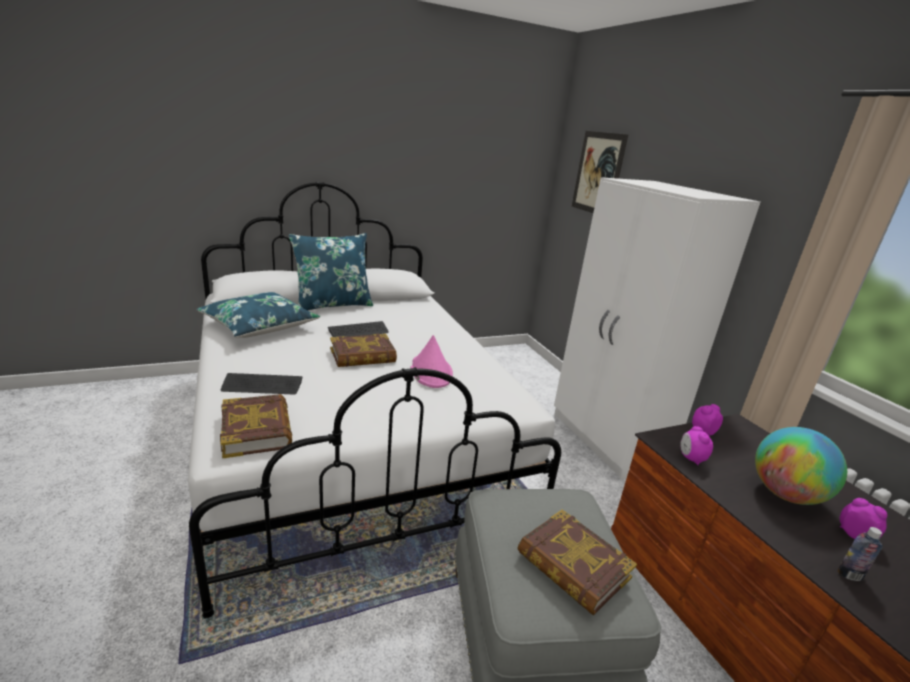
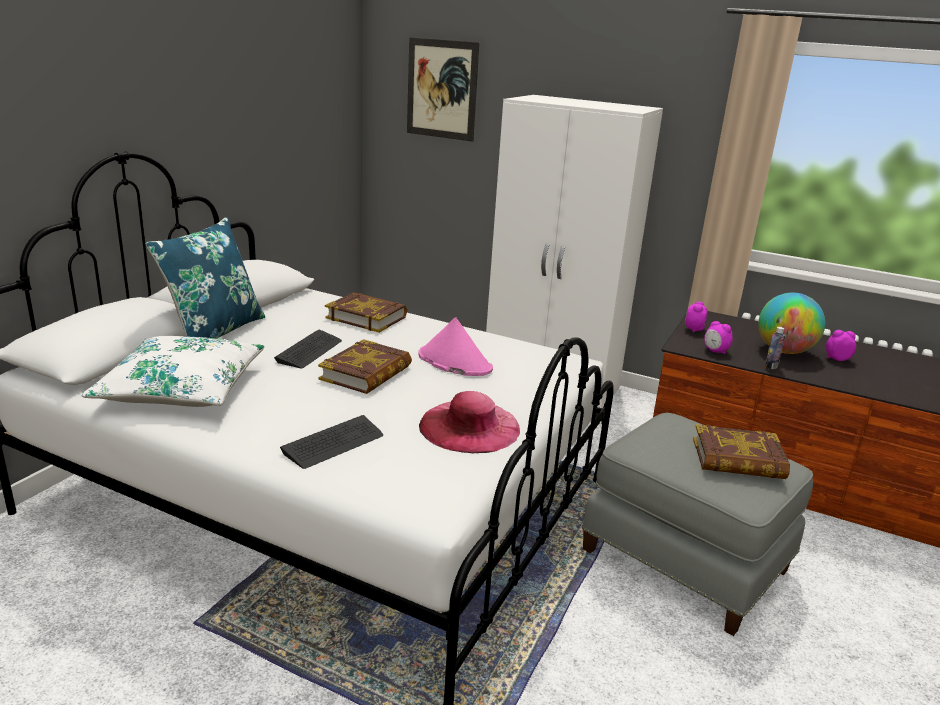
camera: 40 degrees left, 0 degrees up
blue pillow [196,292,320,338] -> white pillow [82,336,264,407]
book [220,394,292,459] -> book moved to [325,292,407,333]
bottle [837,527,883,581] -> bottle moved to [764,327,785,369]
none -> pink hat [419,391,520,453]

